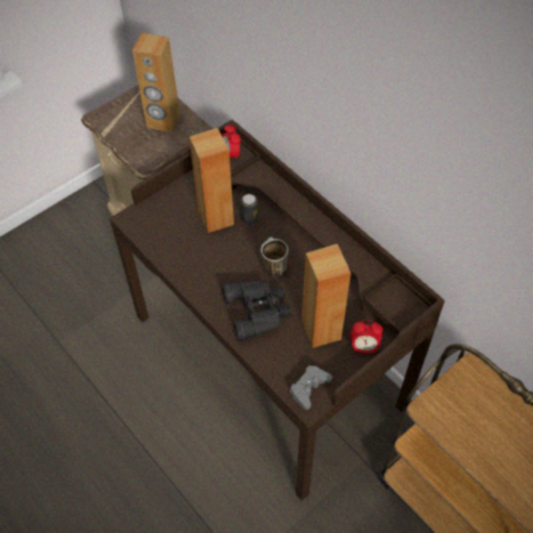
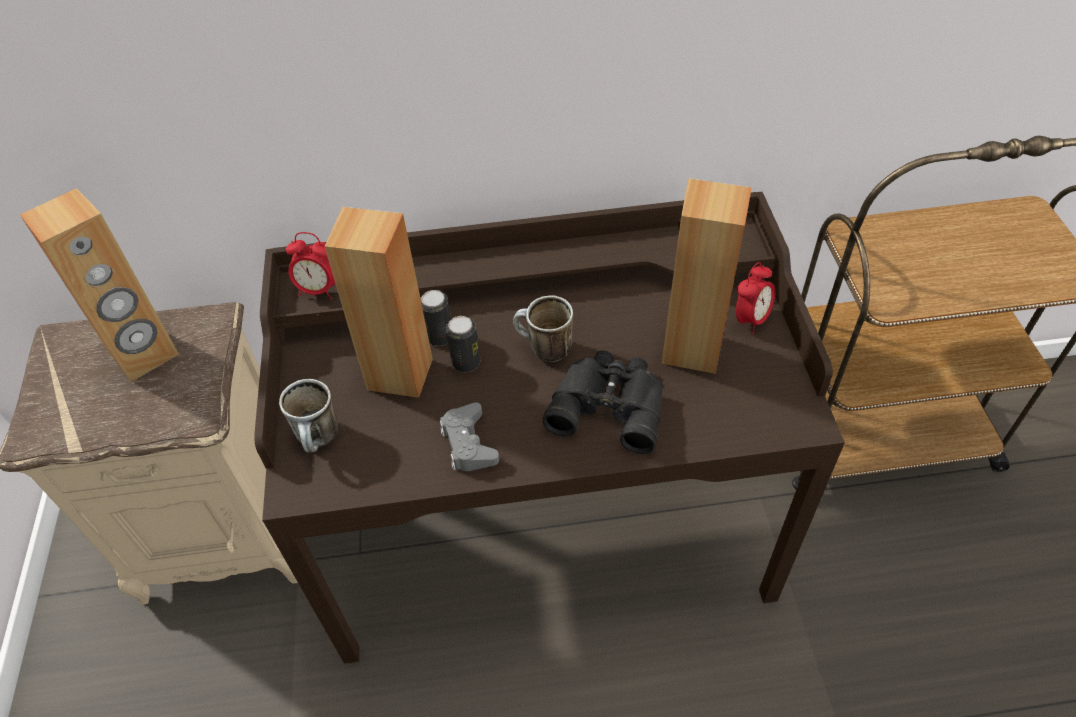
camera: 55 degrees left, 5 degrees down
grey game controller [290,365,332,410] -> grey game controller moved to [440,402,499,471]
none -> mug [279,379,338,453]
none -> can [446,316,480,372]

